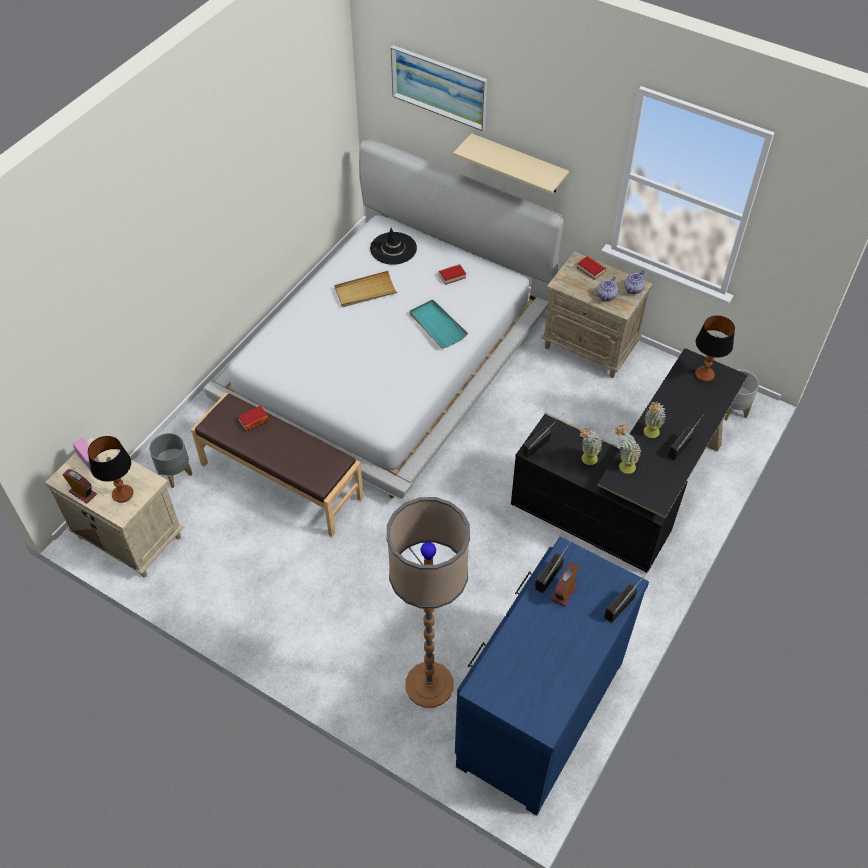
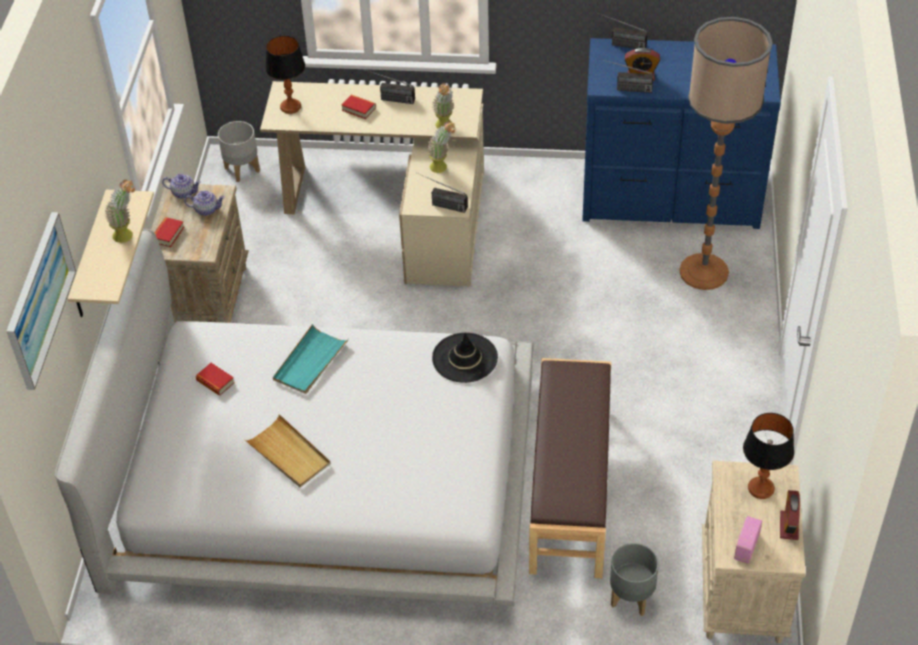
camera: 115 degrees left, 5 degrees down
book [238,405,269,431] -> book moved to [342,95,376,119]
black hat [370,228,417,265] -> black hat moved to [432,333,498,383]
black desk [511,348,748,573] -> beige desk [260,81,484,287]
potted plant [644,401,666,438] -> potted plant moved to [104,180,135,243]

